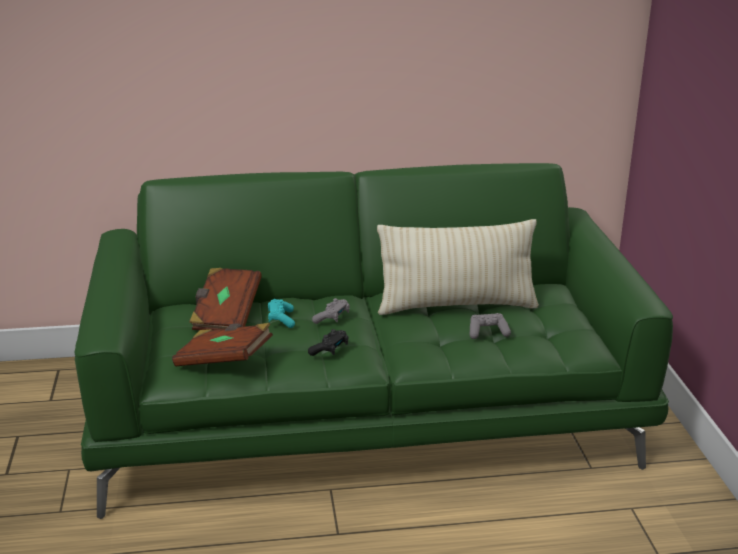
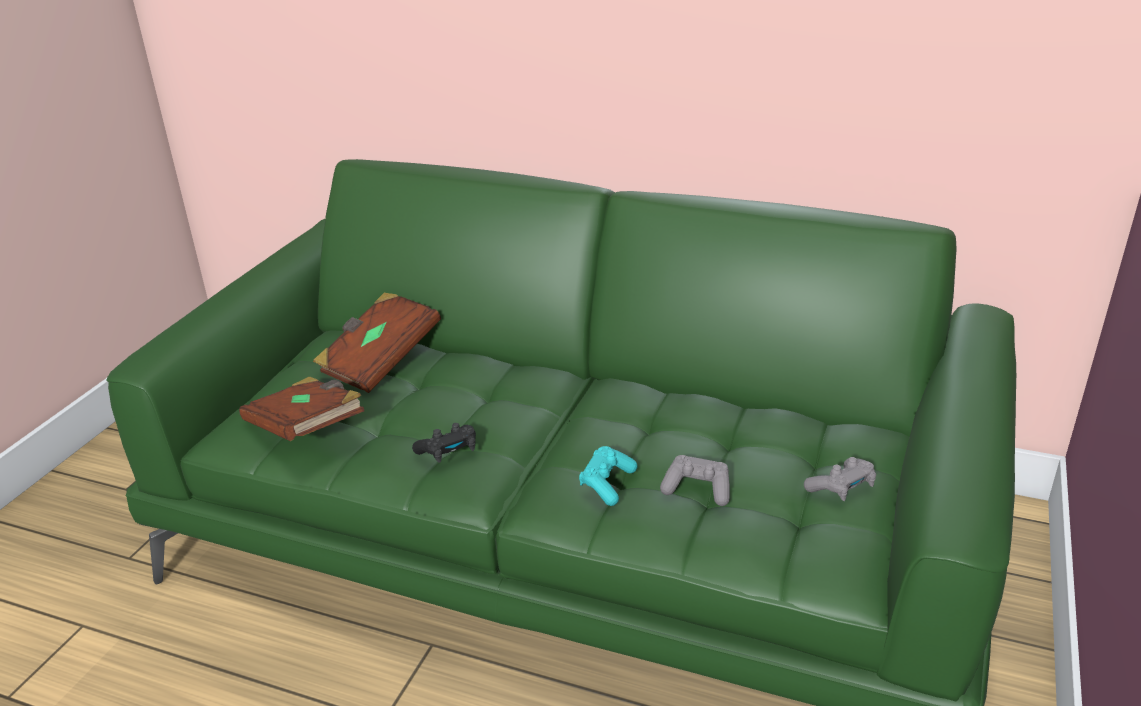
camera: 30 degrees right, 5 degrees up
turquoise game controller [268,299,295,328] -> turquoise game controller moved to [579,446,637,506]
grey game controller [312,298,350,324] -> grey game controller moved to [804,457,876,501]
beige pillow [377,219,539,315] -> none

